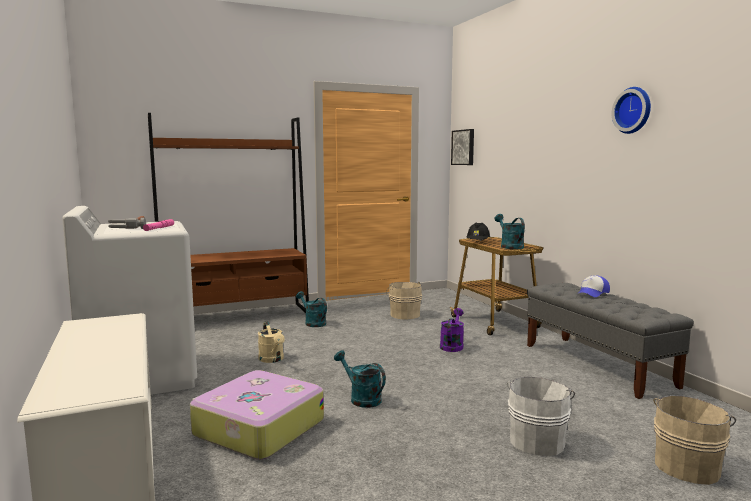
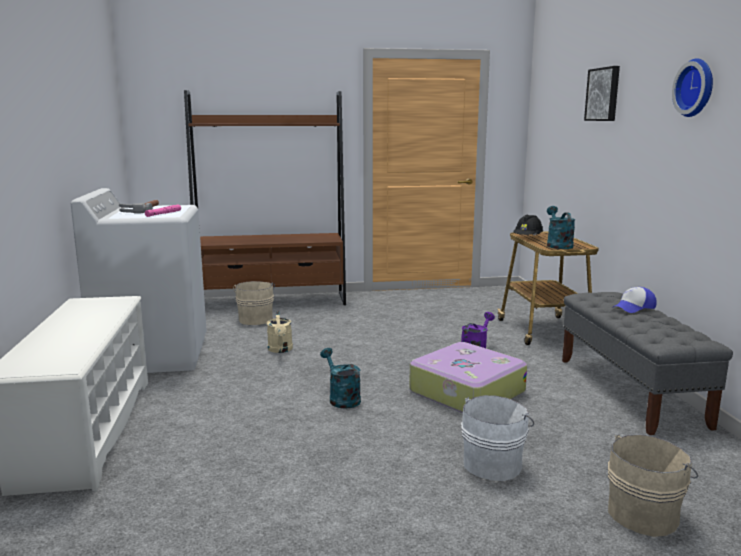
camera: 15 degrees right, 5 degrees up
suitcase [190,370,324,460] -> suitcase moved to [409,342,527,413]
turquoise watering can [296,291,327,327] -> none
beige bucket [386,281,422,319] -> beige bucket moved to [233,281,275,325]
picture [451,129,474,165] -> picture moved to [584,66,620,121]

